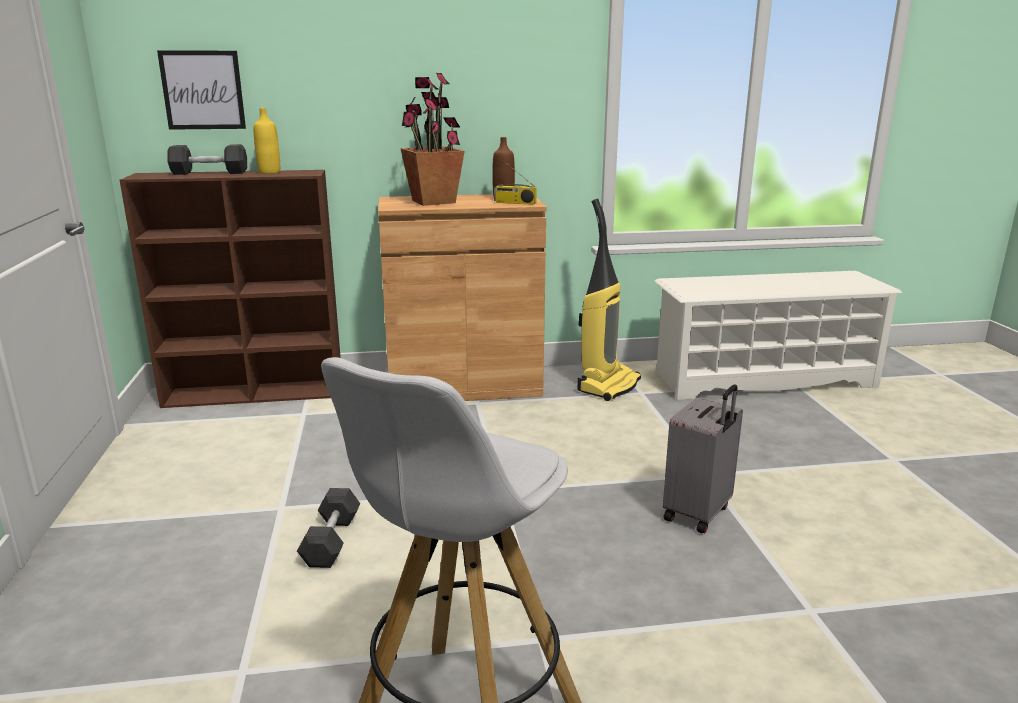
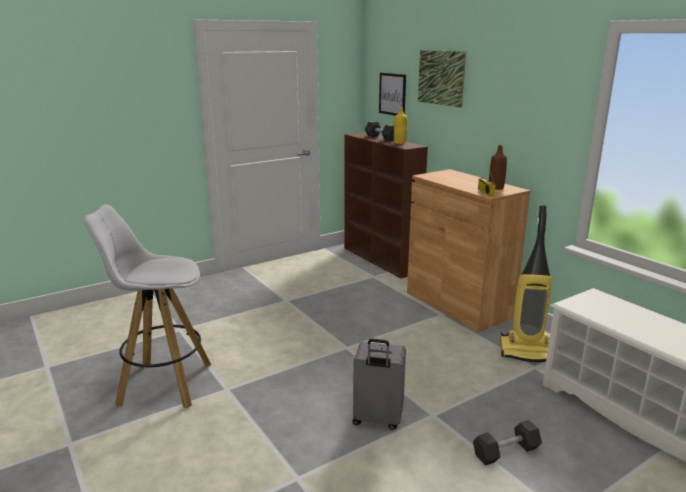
camera: 65 degrees right, 0 degrees up
grey dumbbell [297,488,360,568] -> grey dumbbell moved to [473,420,542,466]
potted plant [400,73,465,206] -> none
none -> picture [418,50,466,108]

